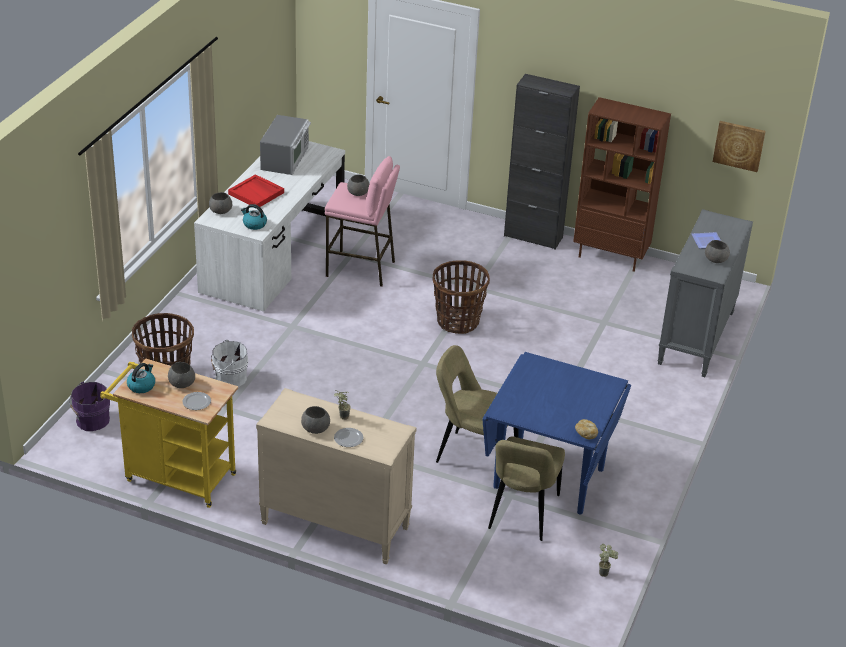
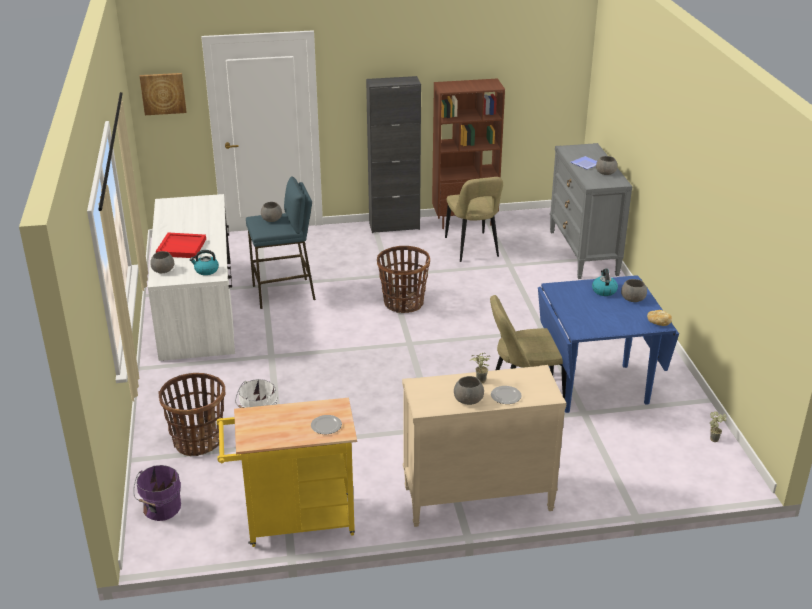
camera: 30 degrees left, 5 degrees down
kettle [127,363,155,393] -> kettle moved to [592,269,618,296]
grey bowl [168,362,195,388] -> grey bowl moved to [621,279,647,302]
microwave [260,115,311,175] -> none
pink stool [325,156,400,287] -> blue stool [246,176,316,309]
beige chair [488,436,565,541] -> beige chair moved to [445,177,503,262]
picture [713,121,766,172] -> picture moved to [139,73,186,115]

